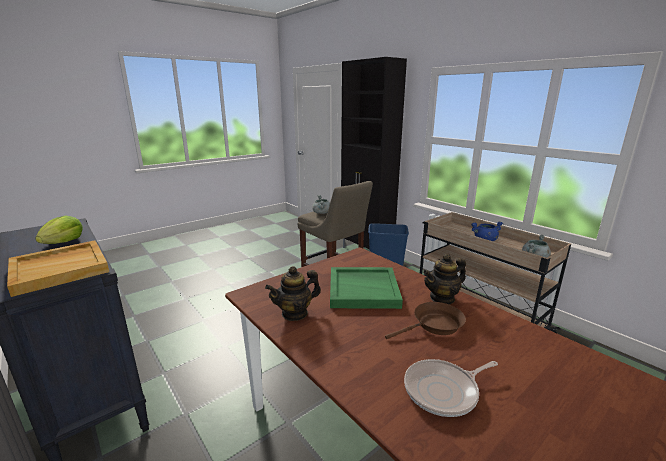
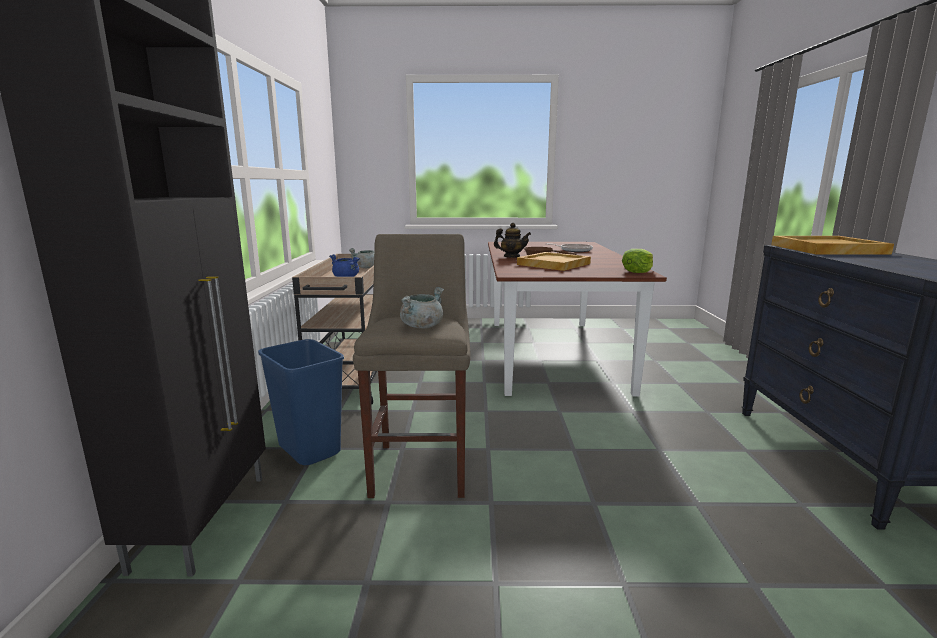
camera: 140 degrees left, 5 degrees down
lettuce [35,215,83,244] -> lettuce moved to [622,249,653,273]
teapot [265,266,321,321] -> none
green tray [330,267,403,309] -> beige tray [517,252,591,271]

